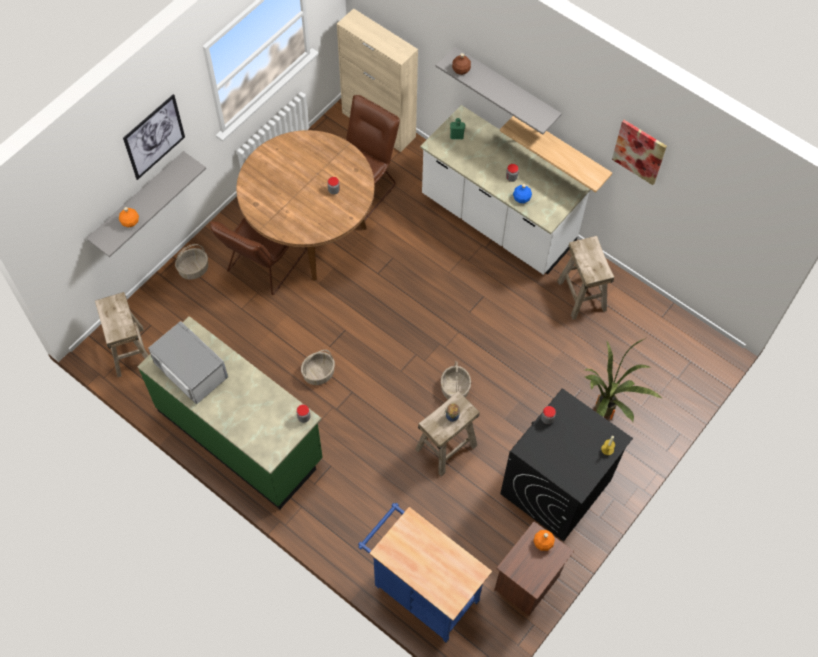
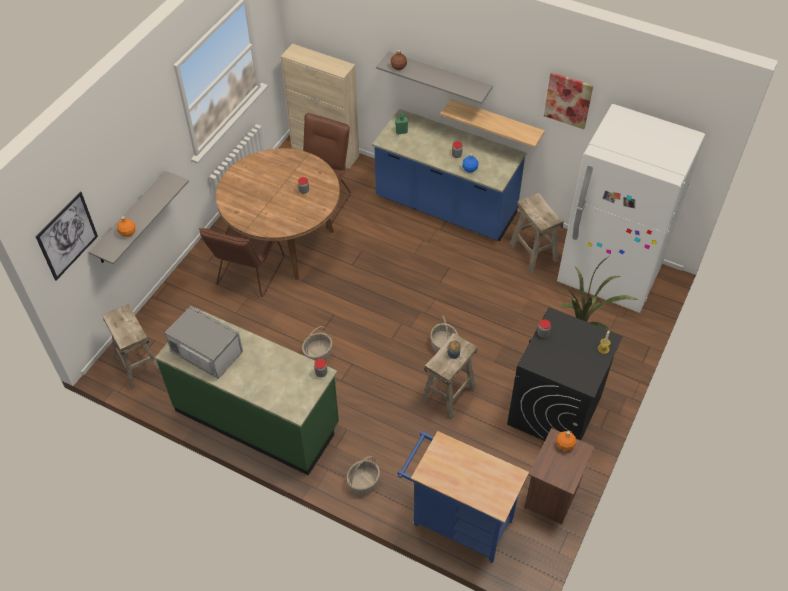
camera: 10 degrees left, 10 degrees down
picture [123,94,185,180] -> picture moved to [36,192,98,281]
basket [175,244,208,280] -> basket moved to [346,456,380,495]
white counter [420,105,591,275] -> blue counter [372,109,526,241]
none -> white fridge [557,104,705,313]

